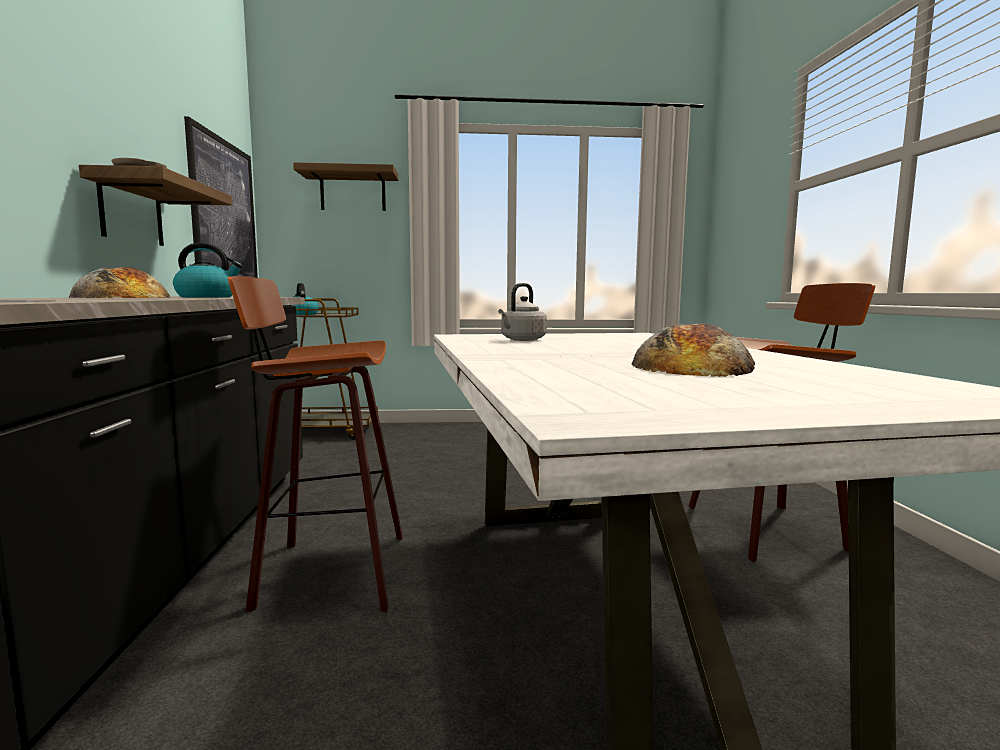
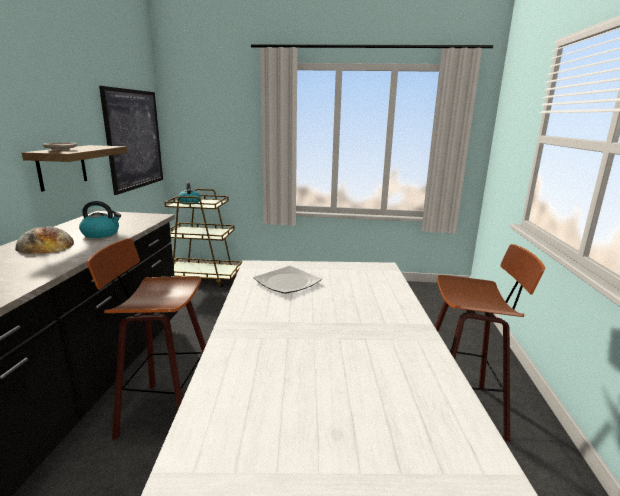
camera: 10 degrees right, 10 degrees up
shelf [293,162,398,211] -> none
grey kettle [498,283,547,341] -> plate [253,266,322,294]
bread [631,323,755,377] -> none

